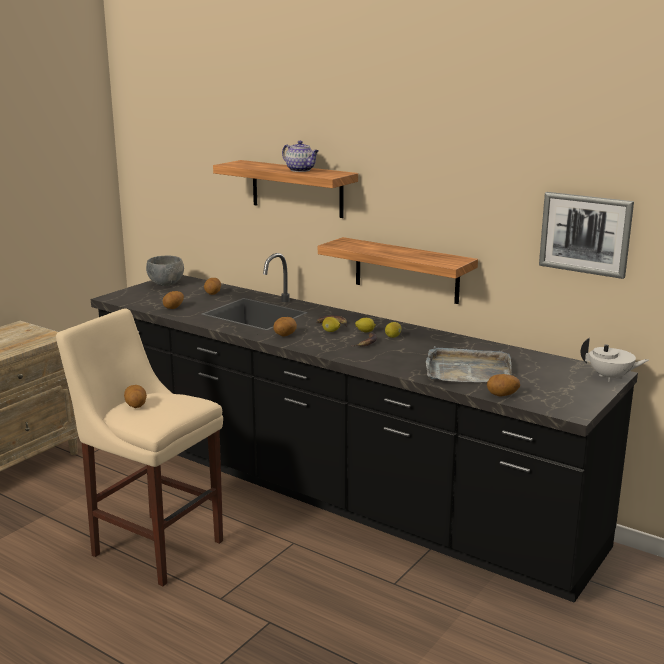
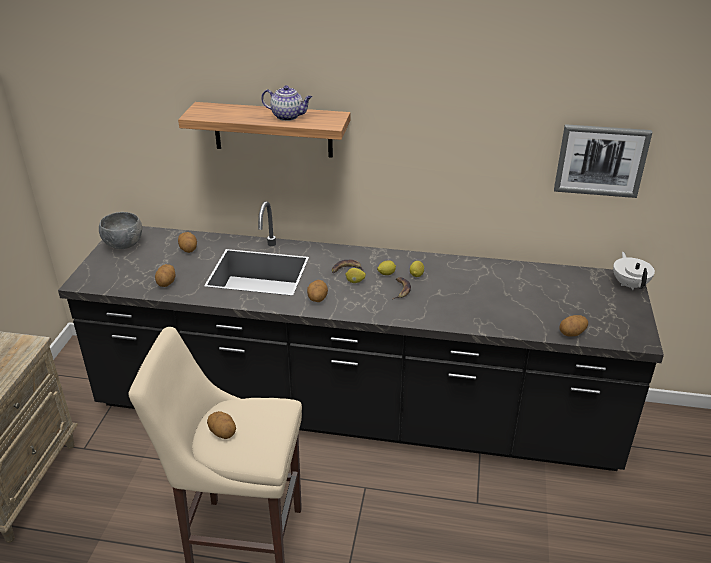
camera: 25 degrees left, 15 degrees up
shelf [318,237,478,304] -> none
grey tray [426,346,512,382] -> none
white teapot [581,338,649,381] -> white teapot turned 90 degrees counterclockwise [613,252,655,290]

